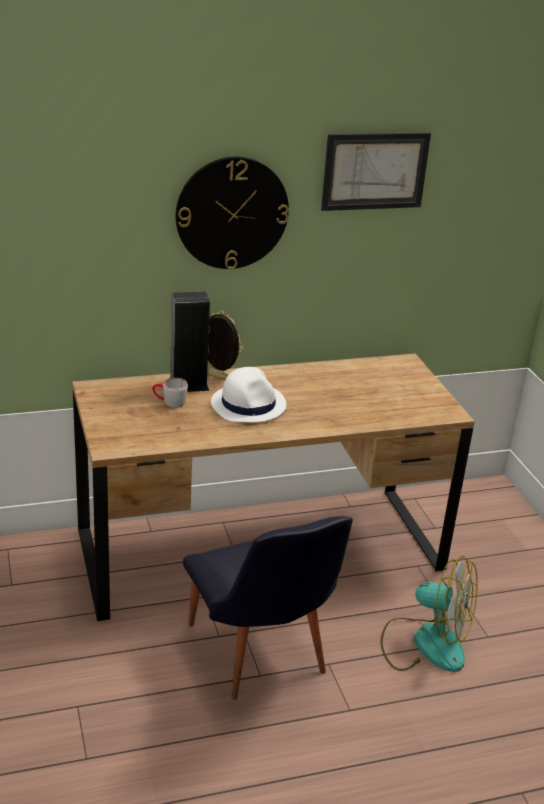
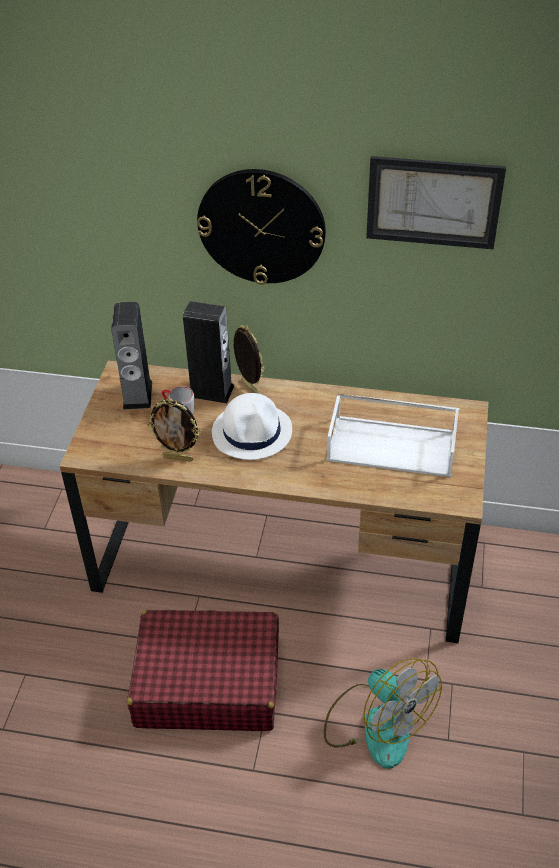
camera: 30 degrees right, 15 degrees up
black chair [183,516,353,700] -> red suitcase [127,610,279,731]
none -> speaker [111,302,152,410]
none -> picture frame [147,399,201,461]
none -> white tray [327,393,460,477]

